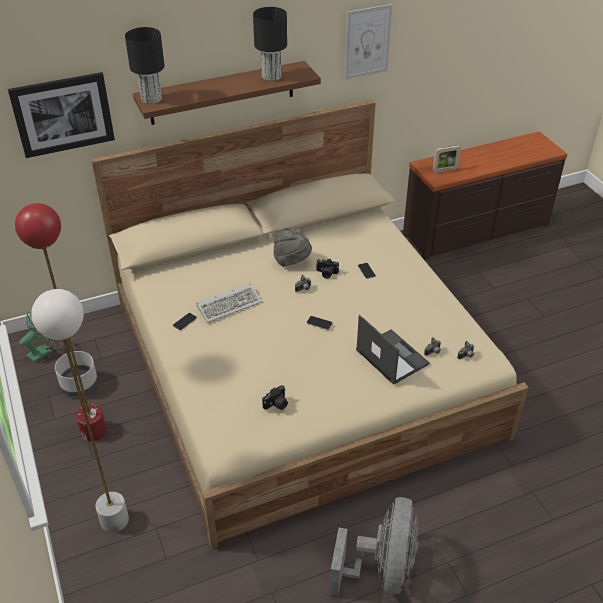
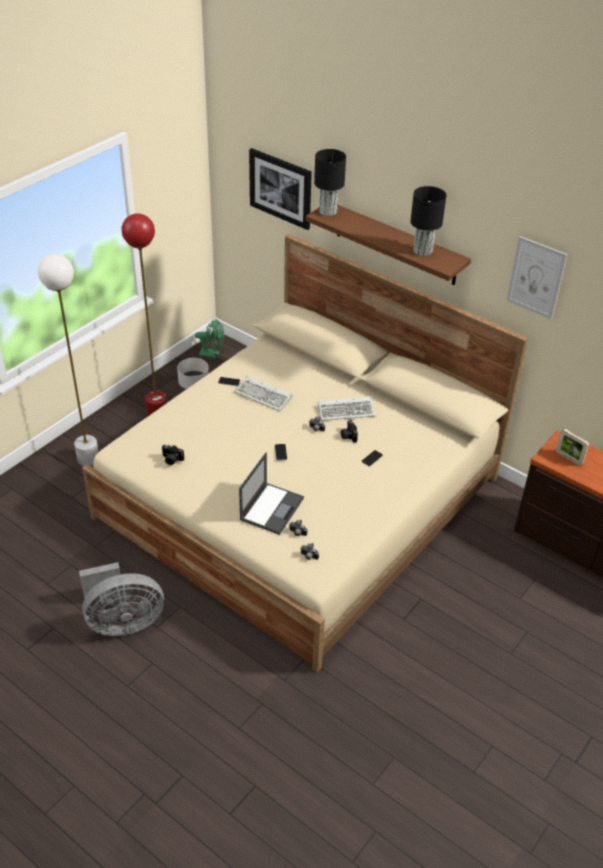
camera: 60 degrees right, 0 degrees up
grey hat [273,227,312,267] -> keyboard [318,397,375,421]

